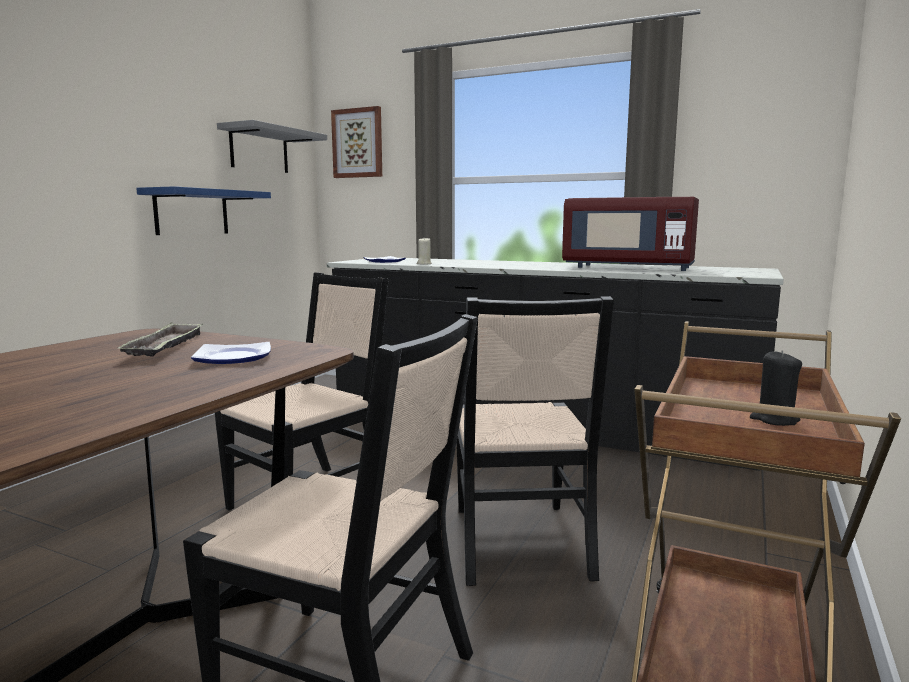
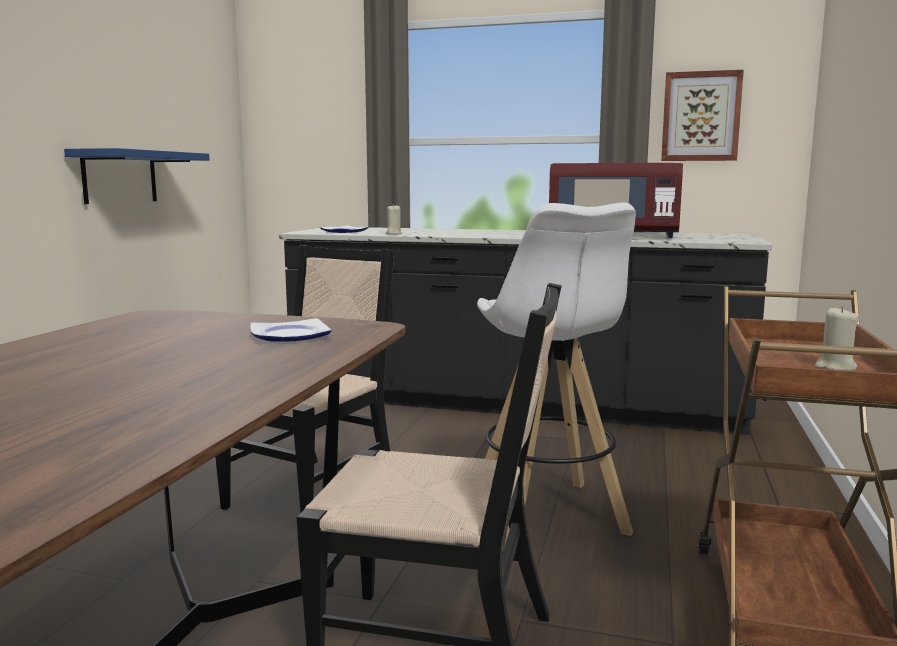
camera: 10 degrees left, 0 degrees up
tray [118,323,203,357] -> none
grey shelf [217,120,327,173] -> none
picture [331,106,382,178] -> picture moved to [661,70,744,161]
chair [457,296,614,586] -> white stool [477,202,636,544]
black candle [750,350,802,426] -> beige candle [814,306,859,371]

